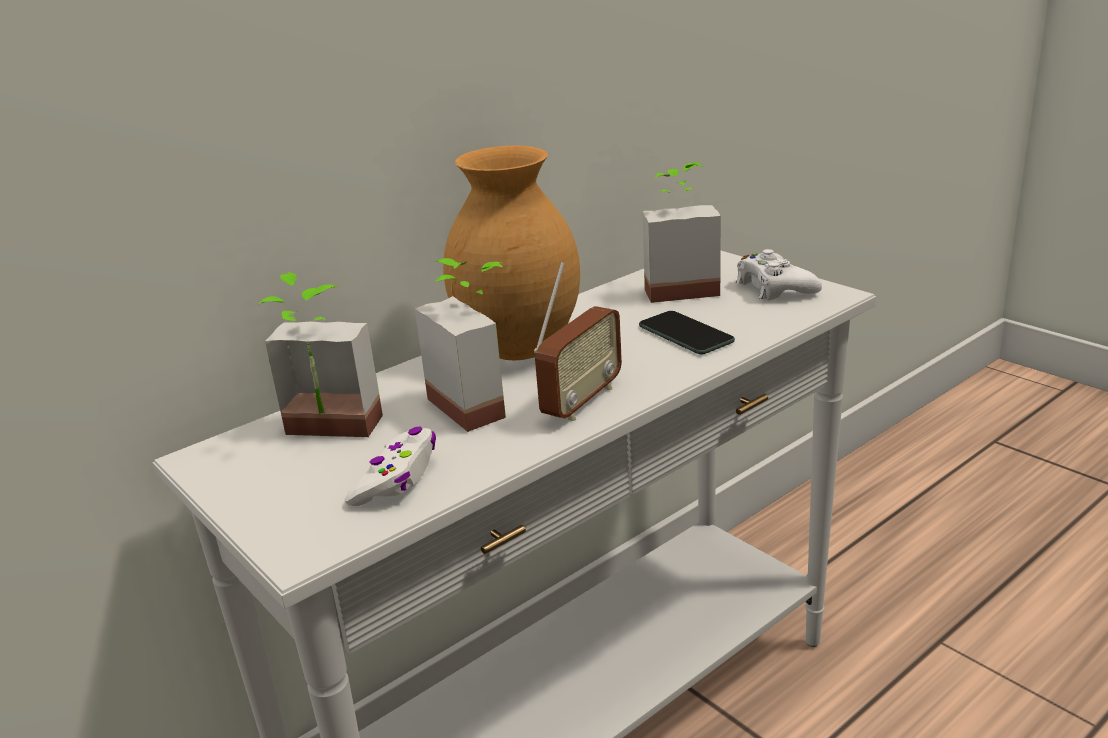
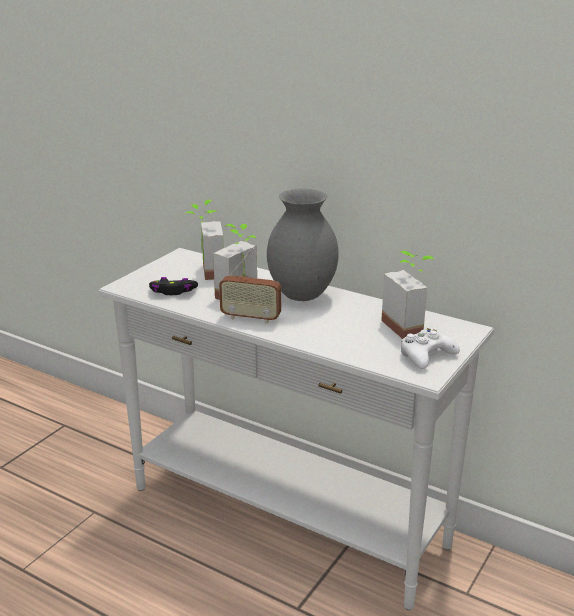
camera: 70 degrees right, 0 degrees up
white game controller [345,426,436,506] -> black game controller [149,277,198,295]
brown vase [443,146,580,360] -> grey vase [267,189,339,301]
phone [639,311,735,354] -> none

